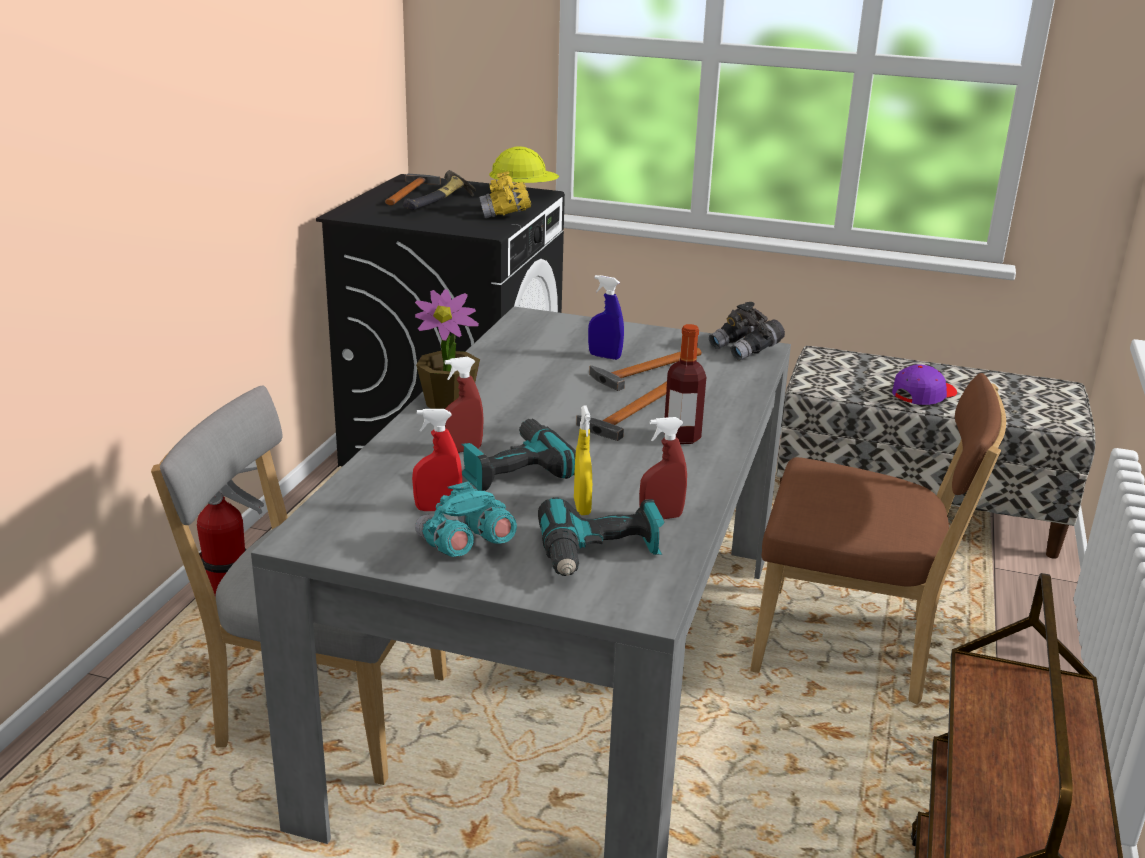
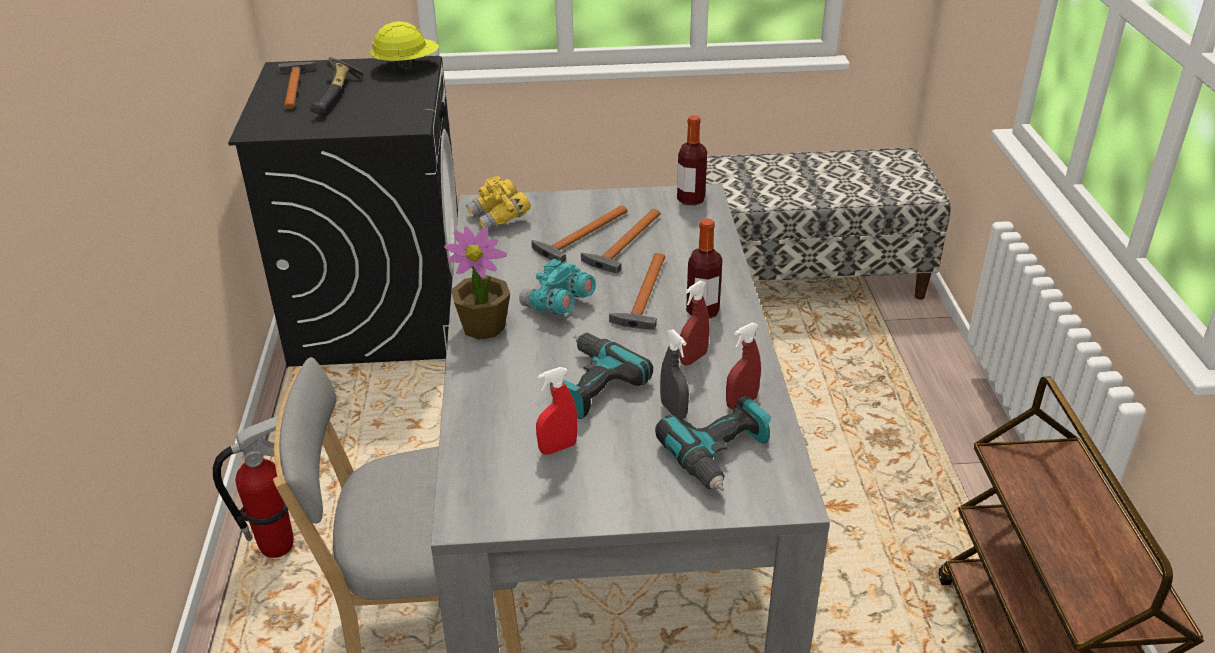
camera: 20 degrees left, 10 degrees up
turquoise binoculars [415,482,517,557] -> turquoise binoculars moved to [519,259,596,314]
red spray bottle [444,357,484,453] -> red spray bottle moved to [679,281,710,365]
yellow binoculars [479,171,531,218] -> yellow binoculars moved to [466,176,531,231]
yellow spray bottle [574,405,592,515] -> grey spray bottle [660,329,689,419]
blue spray bottle [588,275,624,360] -> hammer [531,205,627,263]
grey binoculars [709,302,785,361] -> bottle [677,115,707,206]
brown chair [750,373,1006,705] -> none
purple cap [892,365,957,405] -> none

